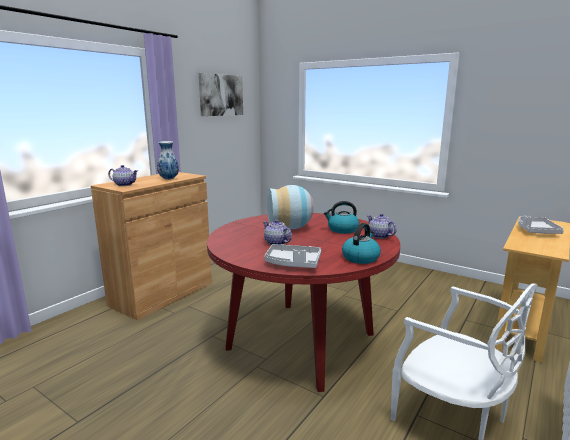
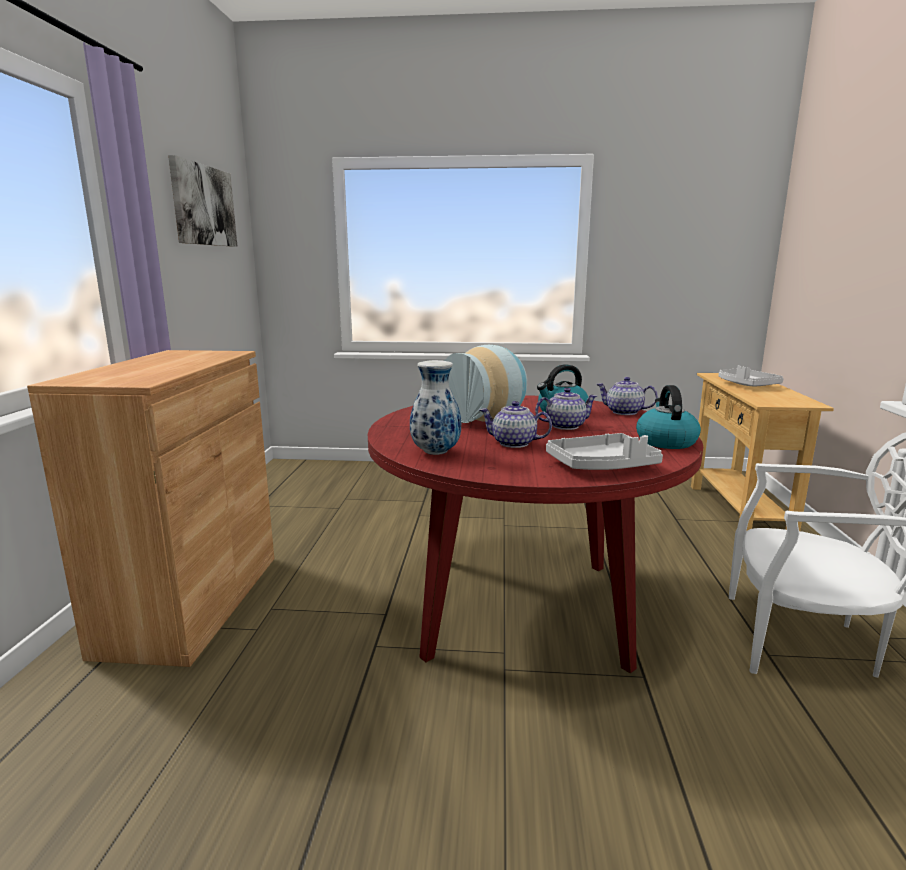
camera: 30 degrees left, 0 degrees up
teapot [108,165,138,186] -> teapot moved to [535,388,597,430]
vase [157,141,179,180] -> vase moved to [410,360,461,455]

